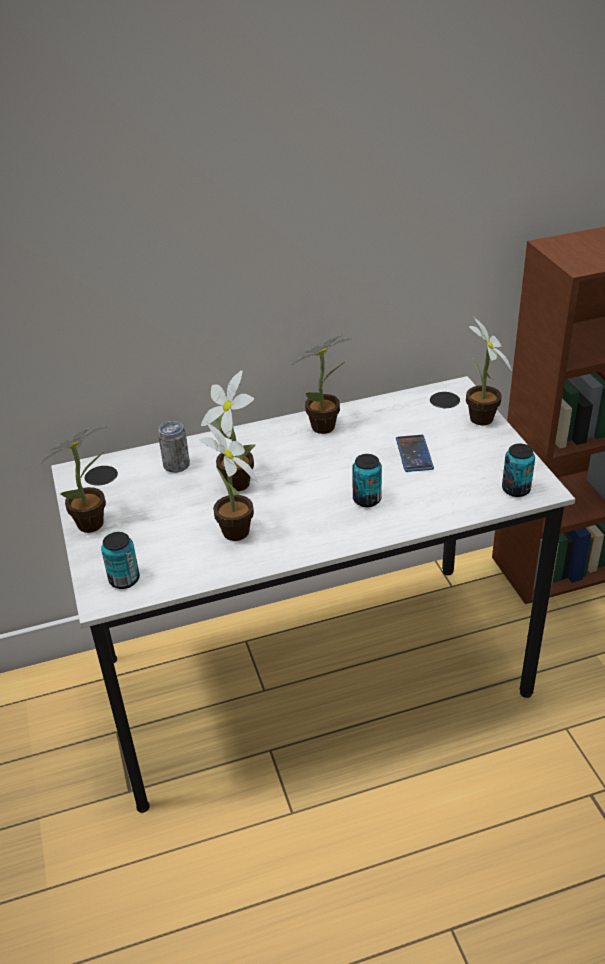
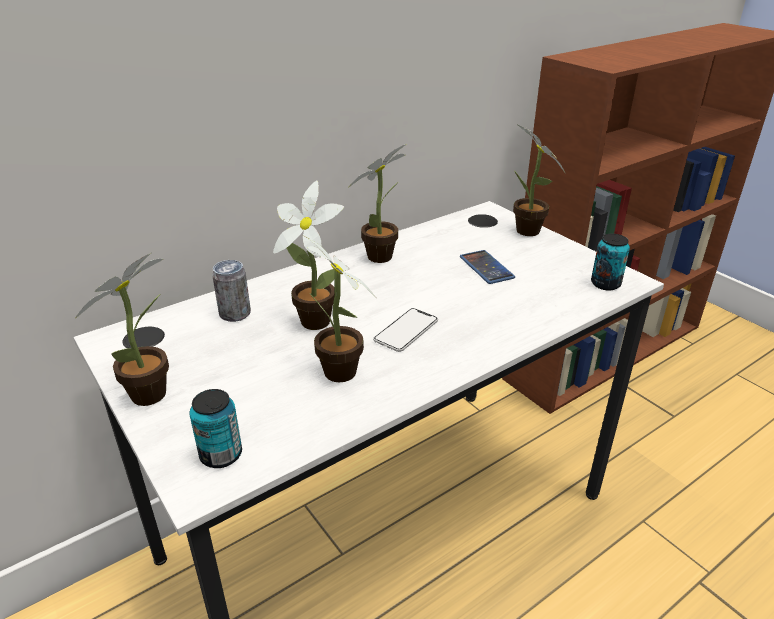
camera: 20 degrees left, 5 degrees down
can [352,454,382,507] -> none
none -> phone [373,308,438,352]

